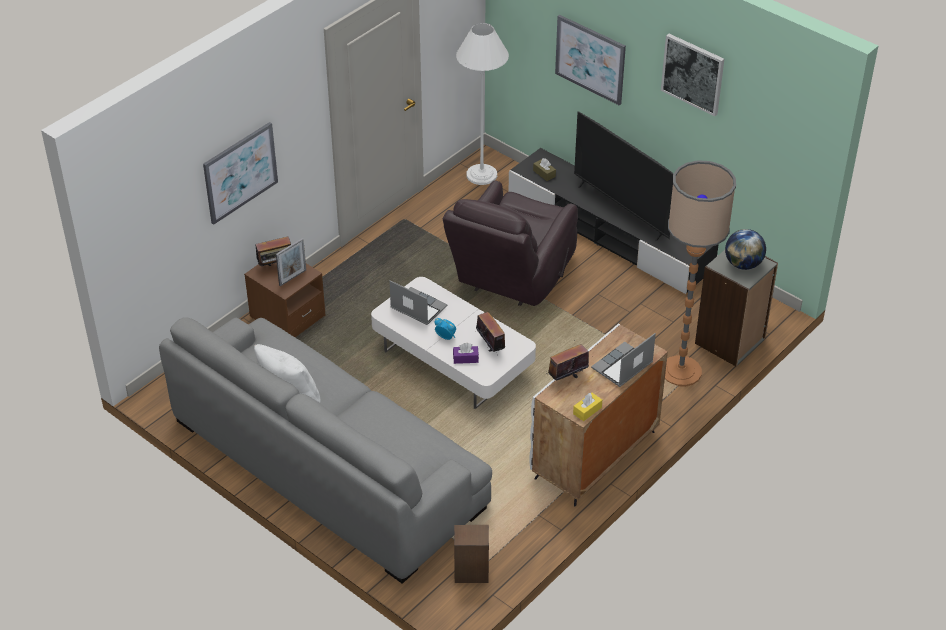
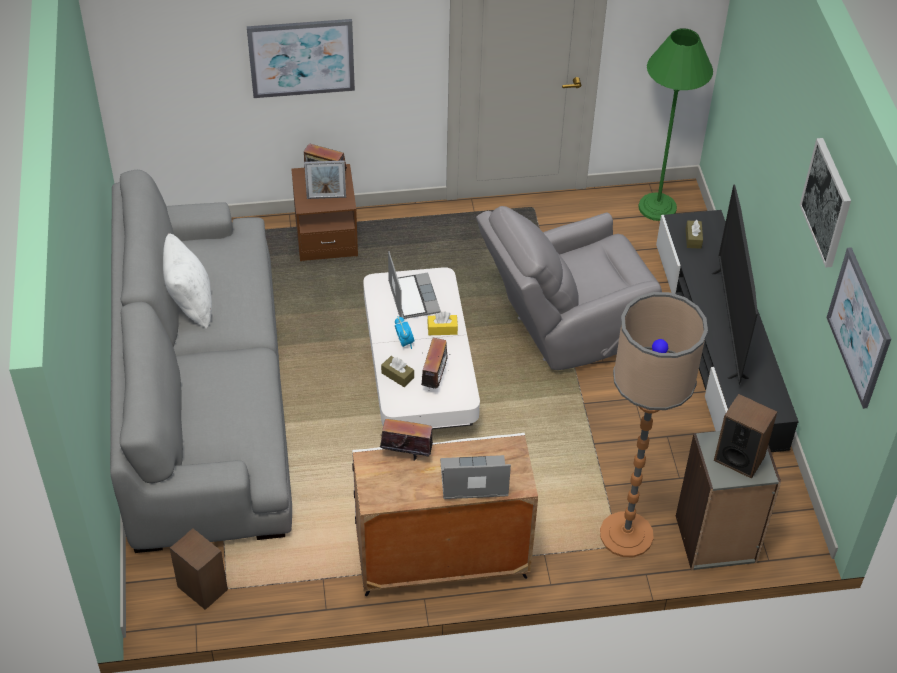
camera: 40 degrees right, 5 degrees up
brown armchair [443,181,578,306] -> grey armchair [476,206,662,370]
purple tissue box [453,343,479,364] -> brown tissue box [381,356,414,387]
white floor lamp [456,23,509,185] -> green floor lamp [638,28,713,221]
picture [555,15,626,106] -> picture moved to [827,247,891,409]
yellow tissue box [573,393,602,421] -> yellow tissue box moved to [427,312,458,335]
globe [725,229,766,270] -> speaker [714,394,778,479]

